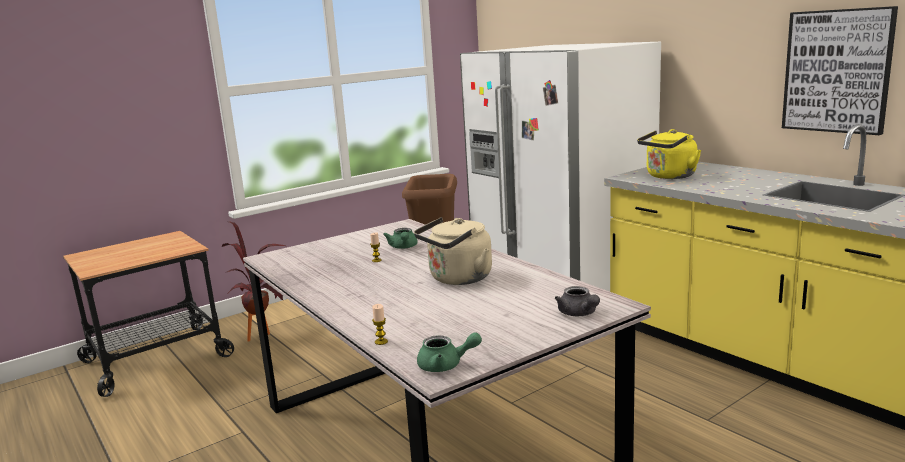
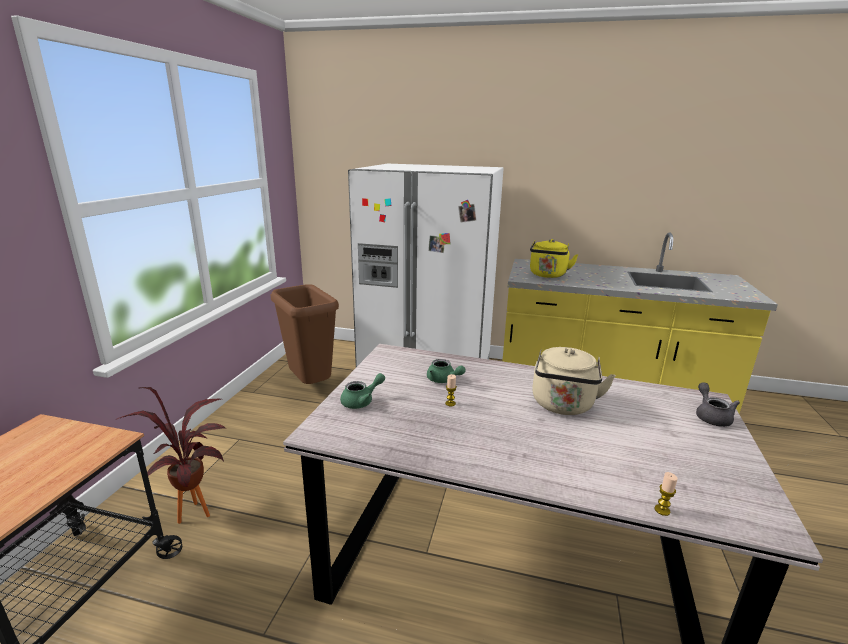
camera: 40 degrees left, 5 degrees up
green teapot [417,332,482,372] -> green teapot moved to [340,373,385,409]
grey teapot [555,286,600,316] -> grey teapot turned 120 degrees counterclockwise [696,382,740,427]
picture [782,6,898,135] -> none

